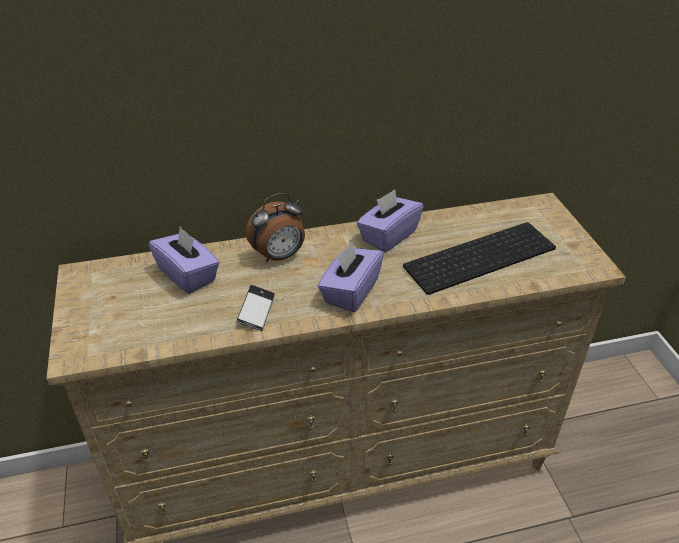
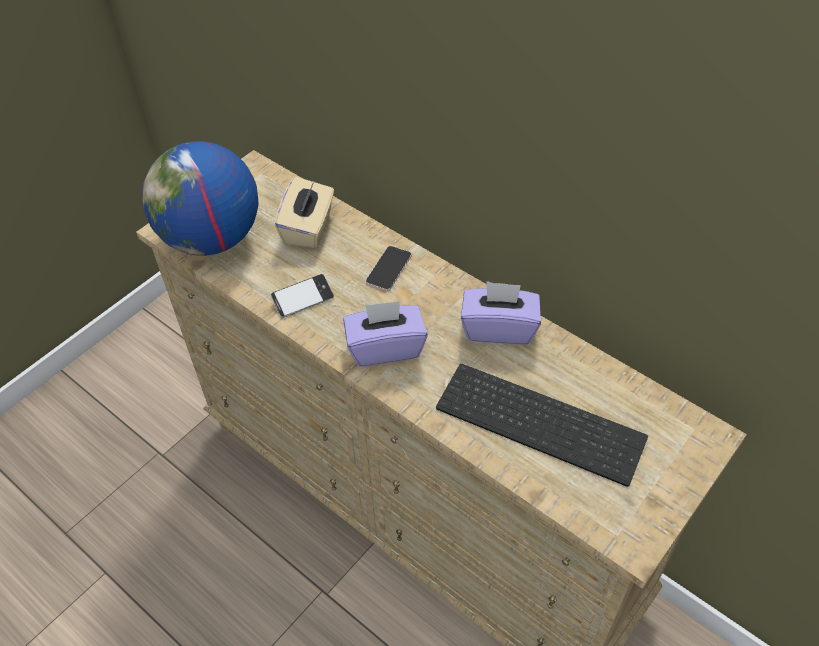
camera: 55 degrees right, 10 degrees up
purple tissue box [149,226,219,294] -> beige tissue box [275,177,334,248]
alarm clock [246,193,305,262] -> phone [366,246,412,291]
none -> globe [142,141,259,256]

